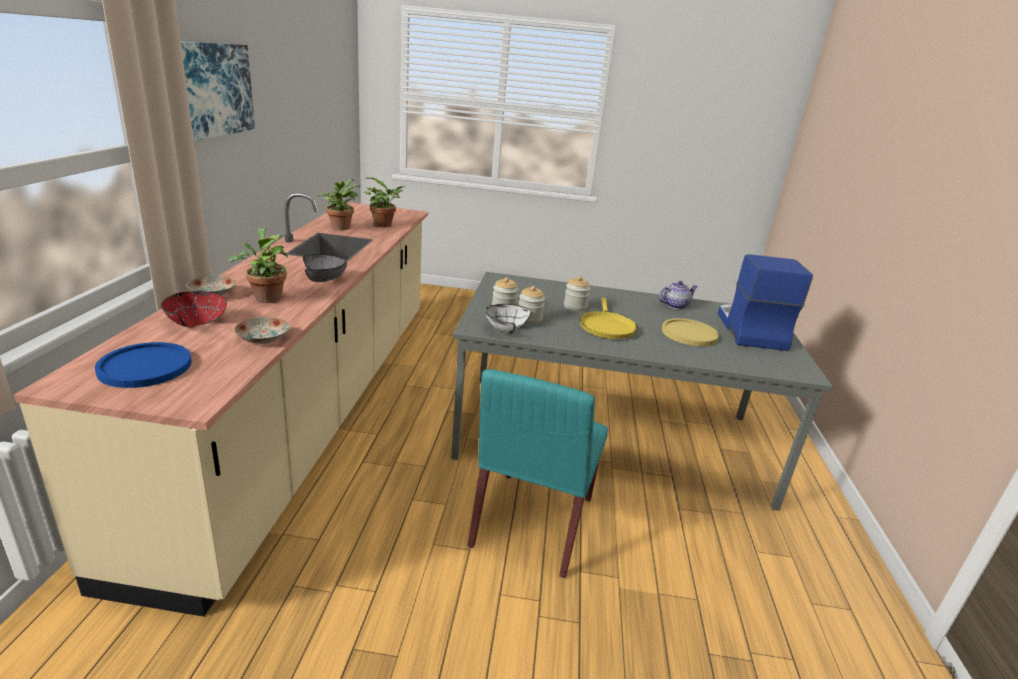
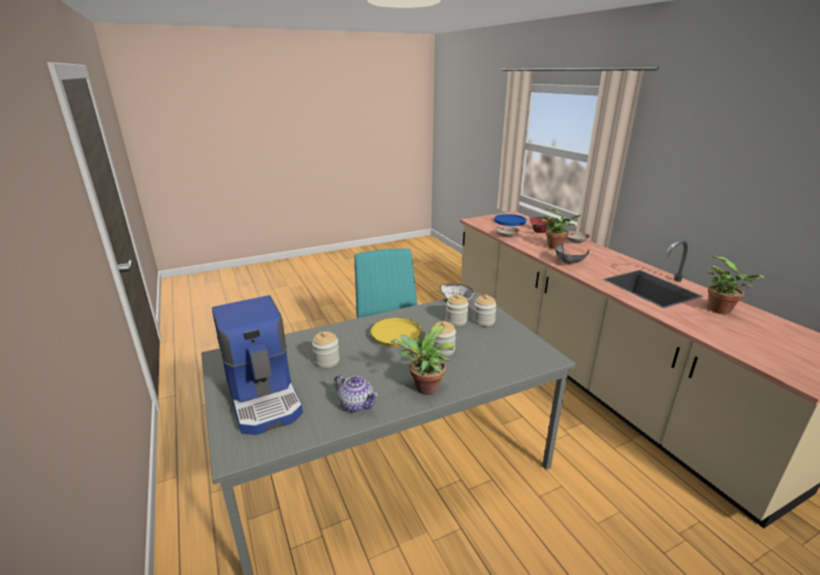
camera: 150 degrees right, 0 degrees up
picture [181,41,255,141] -> none
potted plant [365,177,406,227] -> potted plant moved to [390,326,454,395]
teapot [659,281,698,309] -> teapot turned 90 degrees counterclockwise [334,375,378,412]
yellow plate [662,318,719,346] -> jar [312,331,340,368]

